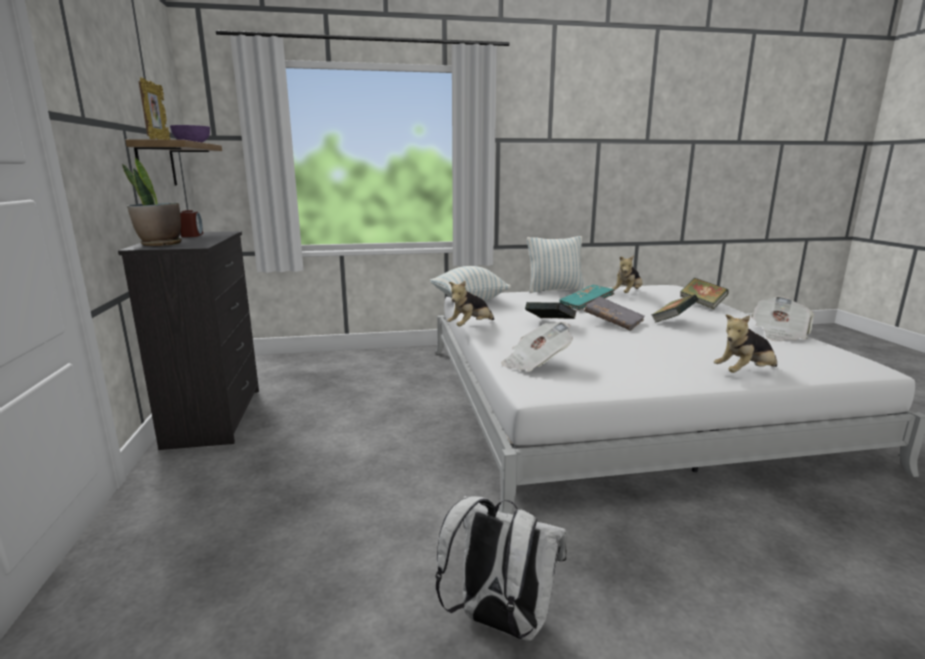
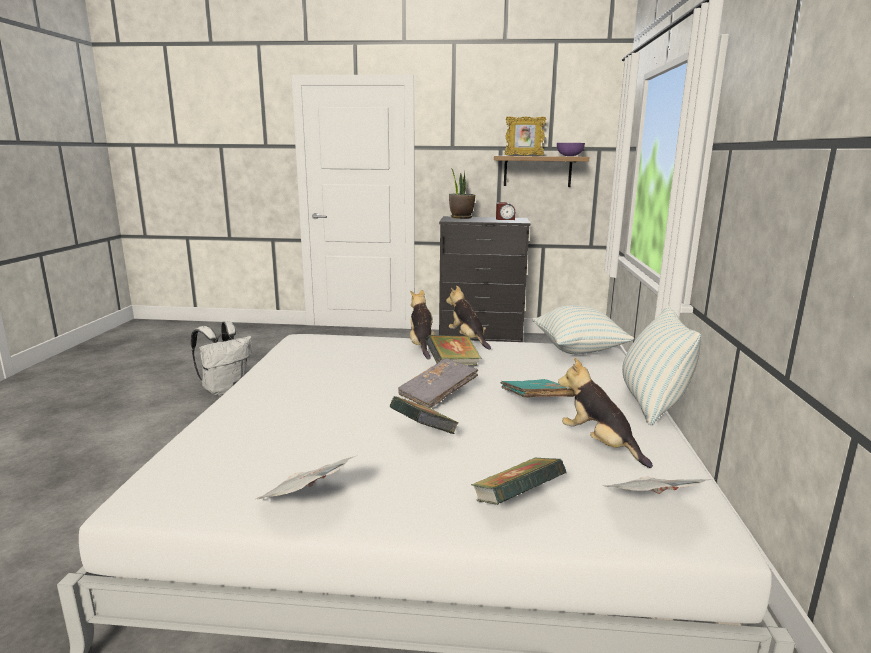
camera: 105 degrees right, 0 degrees up
newspaper [501,322,573,372] -> newspaper moved to [603,477,705,494]
plush toy [714,314,777,373] -> plush toy moved to [410,290,435,359]

